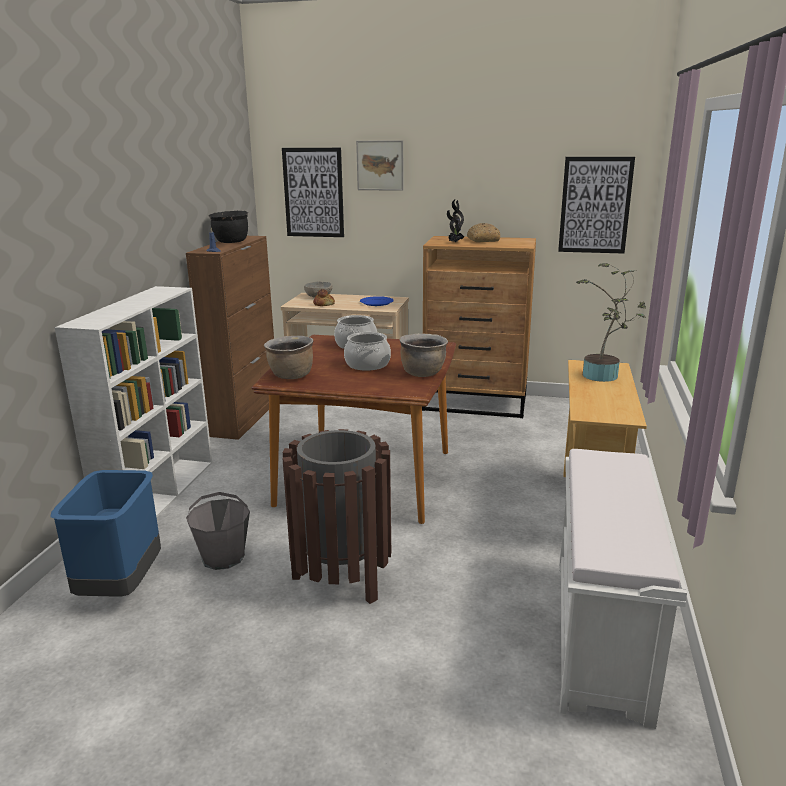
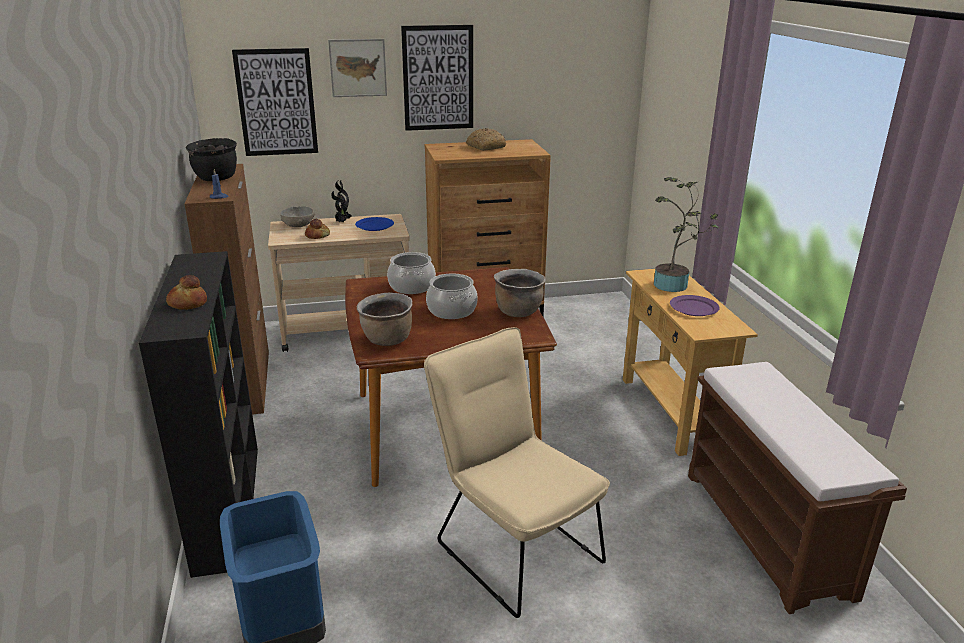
camera: 25 degrees left, 5 degrees up
white bookcase [55,286,213,518] -> black bookcase [139,251,258,578]
grey bucket [186,492,250,570] -> none
brown trash can [282,429,391,604] -> beige chair [424,327,610,618]
potted plant [447,199,464,242] -> potted plant moved to [331,181,352,223]
picture [558,157,635,254] -> picture moved to [401,25,473,131]
white bench [559,449,687,729] -> brown bench [688,362,907,614]
none -> bread [166,275,207,310]
none -> purple plate [670,295,720,316]

